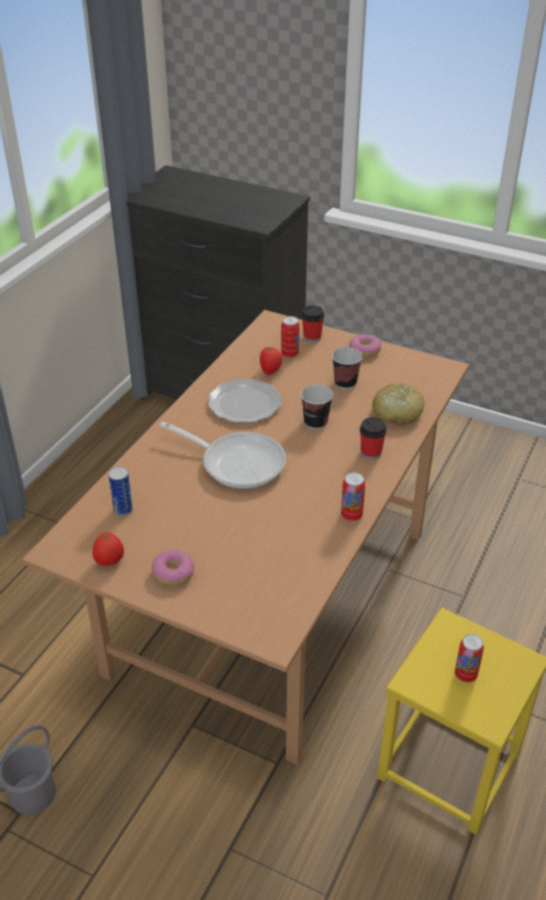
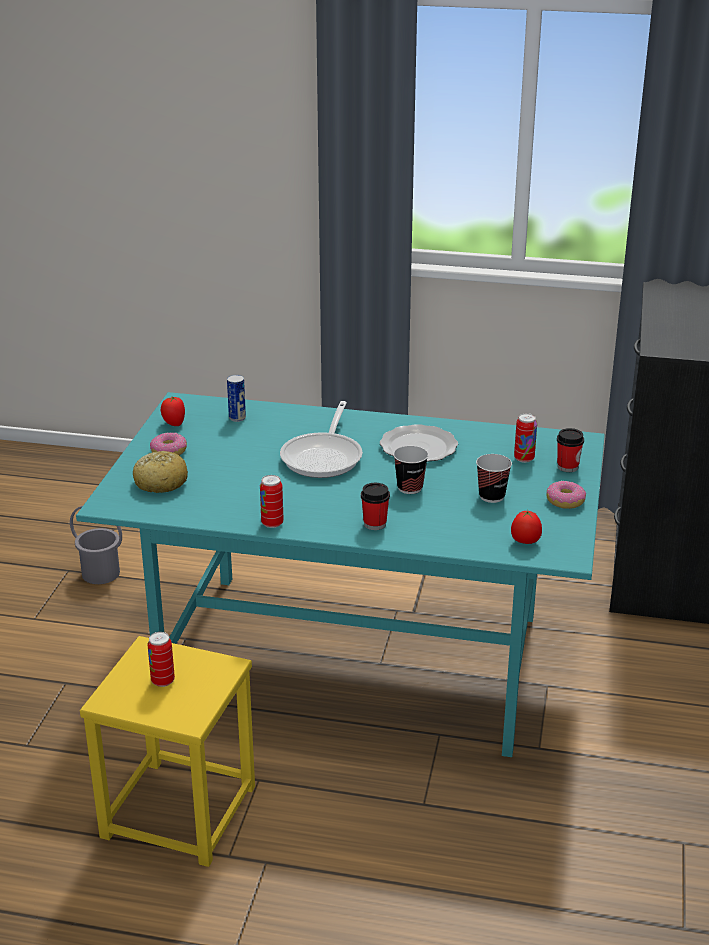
camera: 75 degrees right, 10 degrees down
brown dining table [22,310,469,765] -> turquoise dining table [76,392,605,757]
tomato [260,347,282,375] -> tomato moved to [511,510,542,544]
bread [372,383,425,425] -> bread moved to [133,451,188,493]

